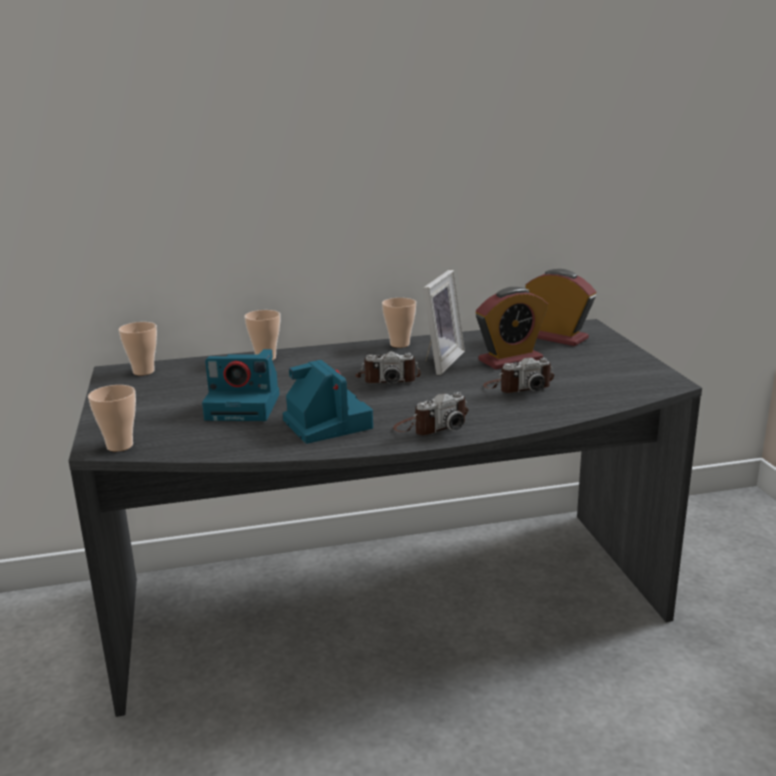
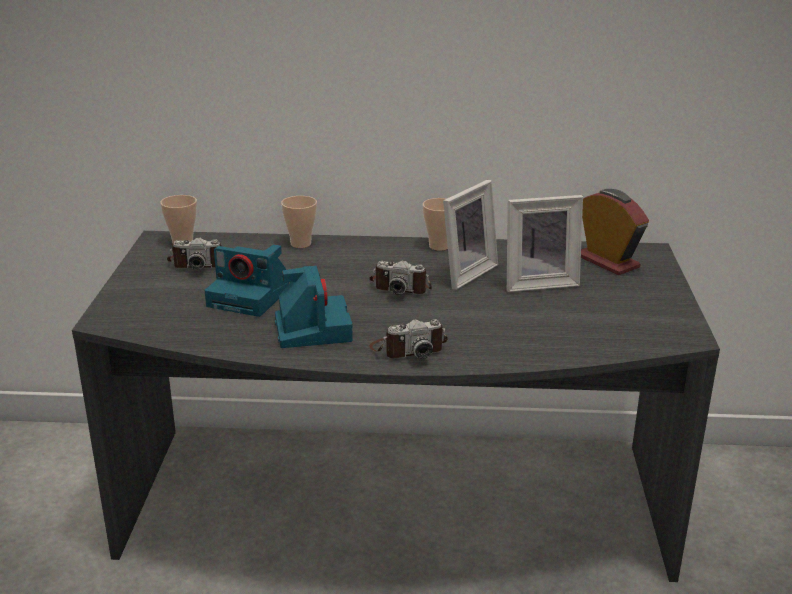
camera: 15 degrees right, 5 degrees up
cup [88,385,136,452] -> none
alarm clock [476,287,548,369] -> picture frame [507,195,583,292]
camera [483,358,554,393] -> camera moved to [167,237,222,270]

